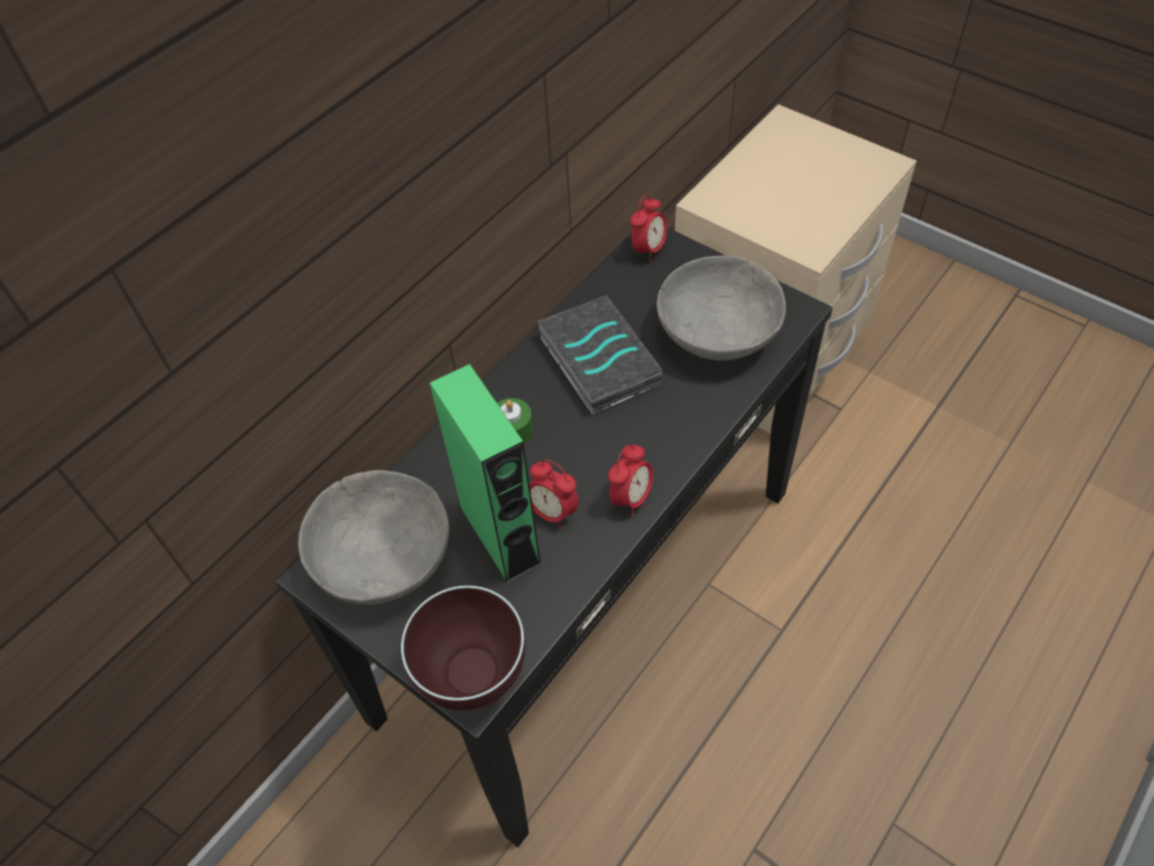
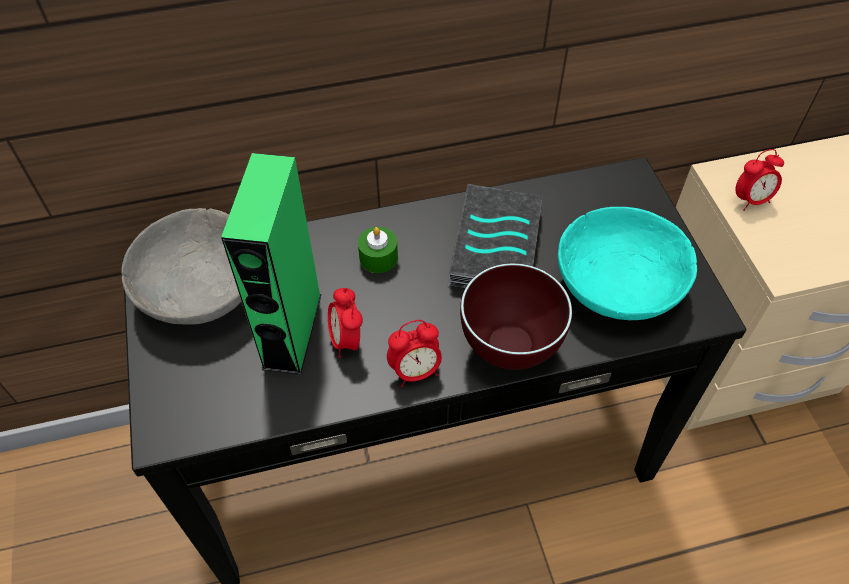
camera: 35 degrees right, 0 degrees up
brown bowl [401,585,526,710] -> brown bowl moved to [460,263,572,370]
alarm clock [630,195,667,262] -> alarm clock moved to [735,149,784,211]
grey bowl [657,256,786,361] -> turquoise bowl [558,207,697,320]

